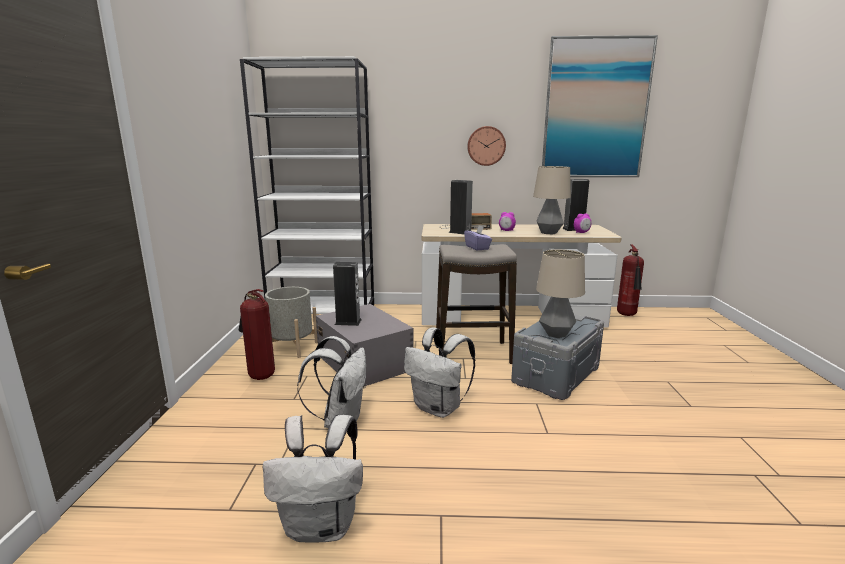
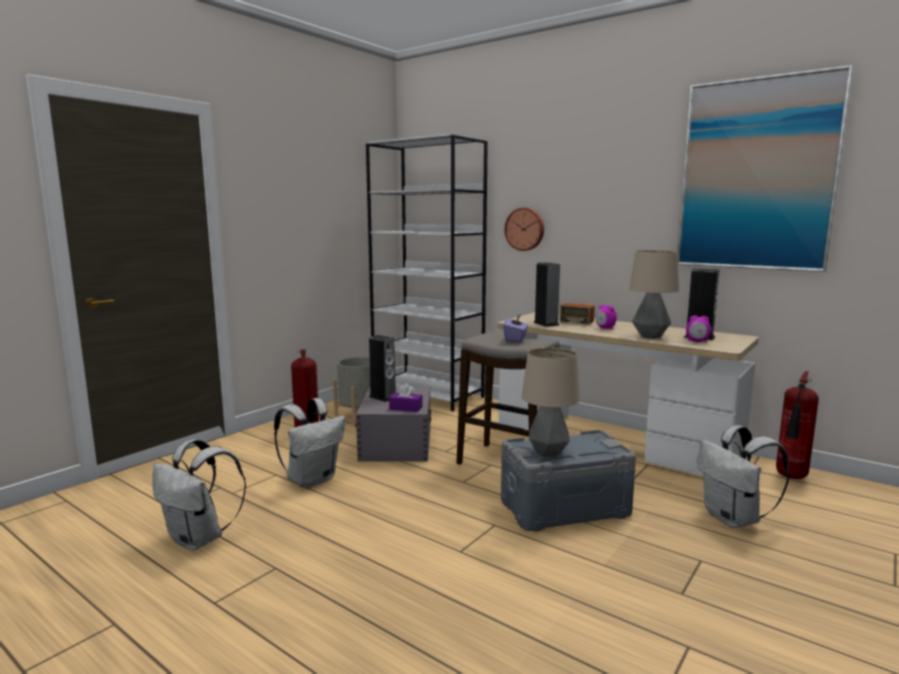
camera: 35 degrees right, 5 degrees down
white backpack [404,327,476,418] -> white backpack moved to [697,425,789,528]
wall clock [467,126,506,166] -> wall clock moved to [504,208,544,251]
none -> purple tissue box [389,383,423,412]

